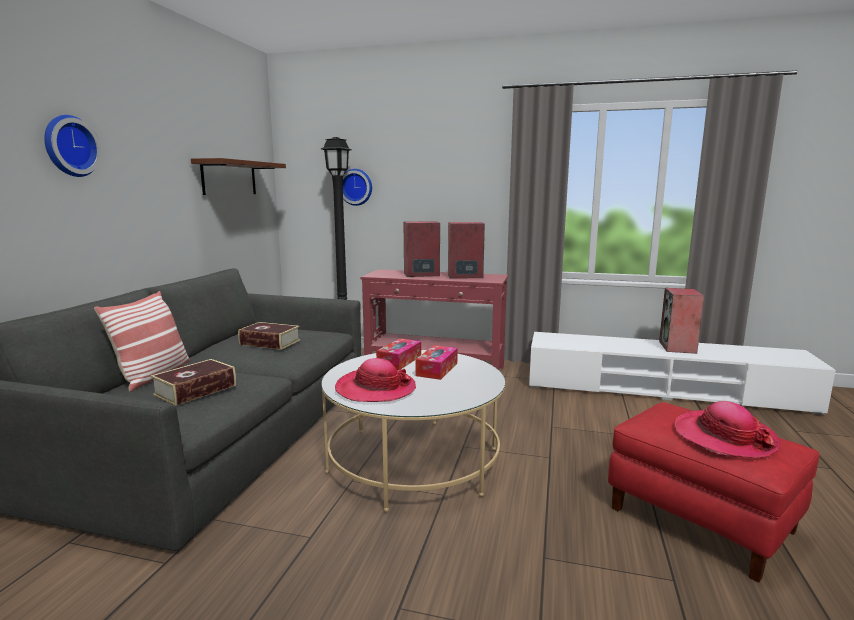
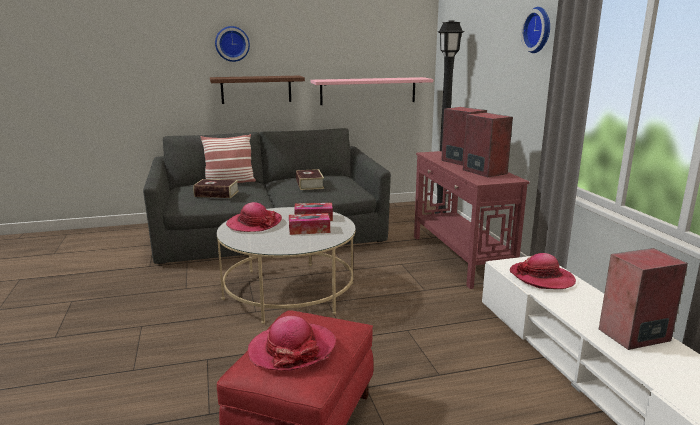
camera: 60 degrees right, 5 degrees up
brown shelf [191,158,286,195] -> brown shelf moved to [210,76,305,104]
wall clock [343,169,372,206] -> wall clock moved to [521,7,550,53]
none -> pink shelf [311,77,433,105]
none -> hat [509,253,576,289]

